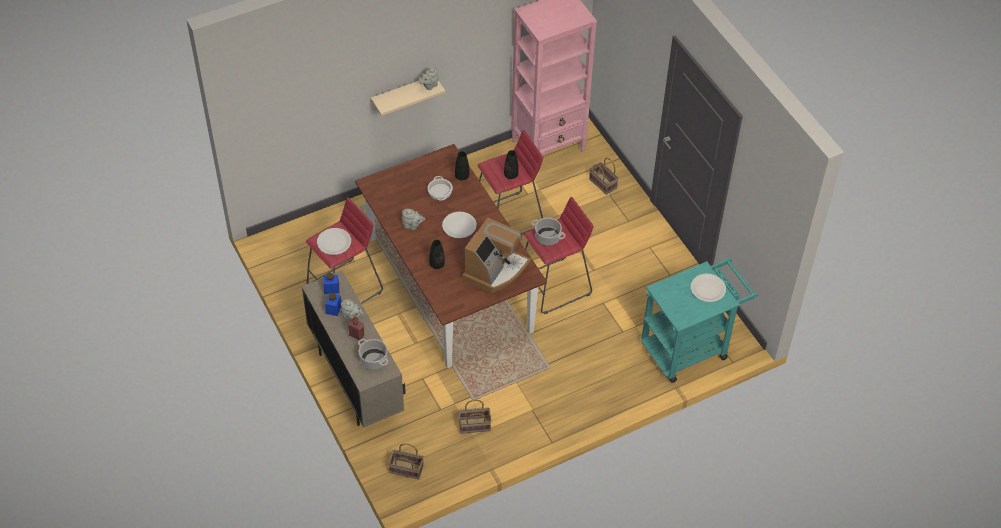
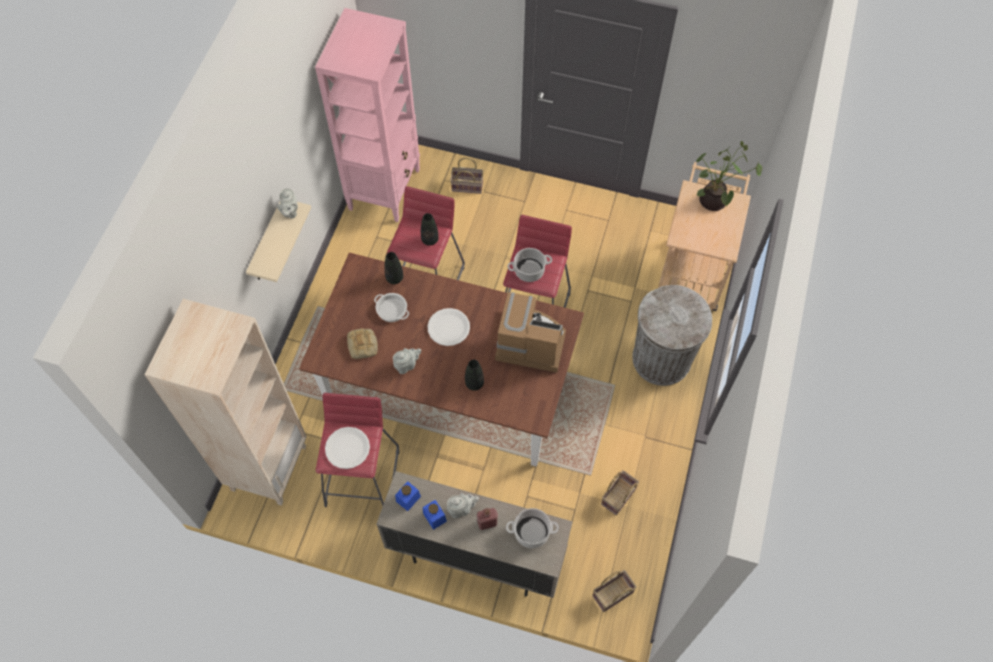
camera: 45 degrees left, 10 degrees up
coffee machine [463,218,531,293] -> coffee machine turned 60 degrees counterclockwise [495,292,566,373]
turquoise cart [641,258,759,383] -> beige cart [657,162,751,311]
white plate [691,274,726,302] -> potted plant [696,141,762,211]
none -> beige bookcase [144,299,307,506]
none -> bread [347,328,378,359]
none -> grey trash can [633,285,712,386]

